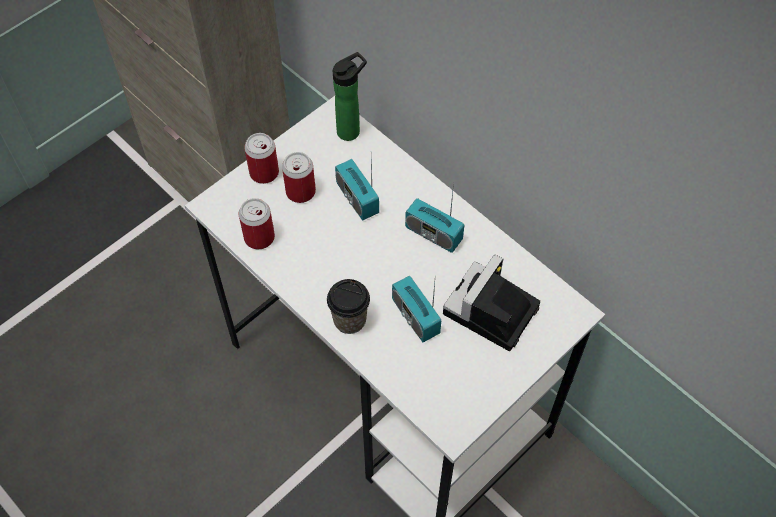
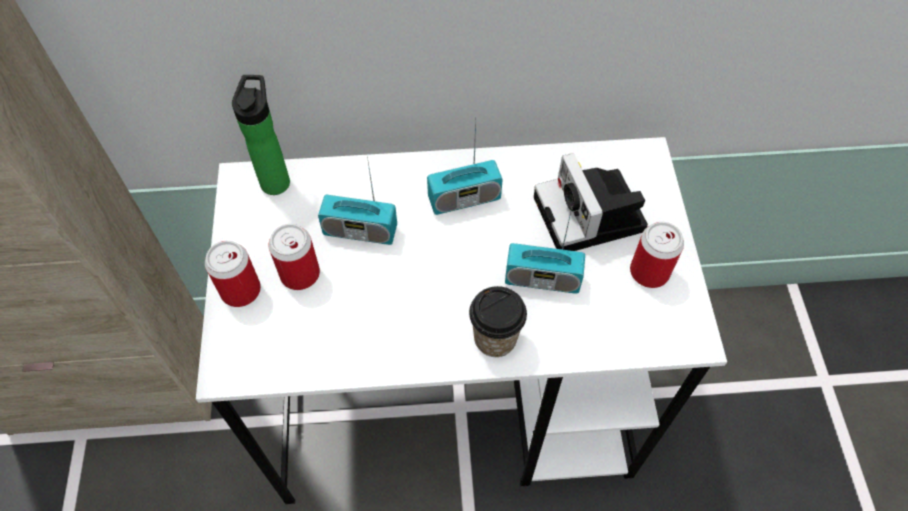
camera: 50 degrees left, 0 degrees up
can [239,198,275,249] -> can moved to [630,222,684,288]

